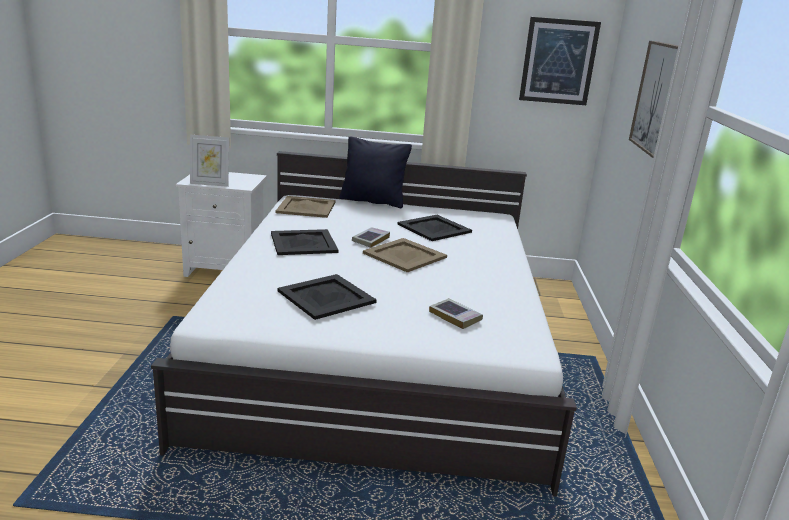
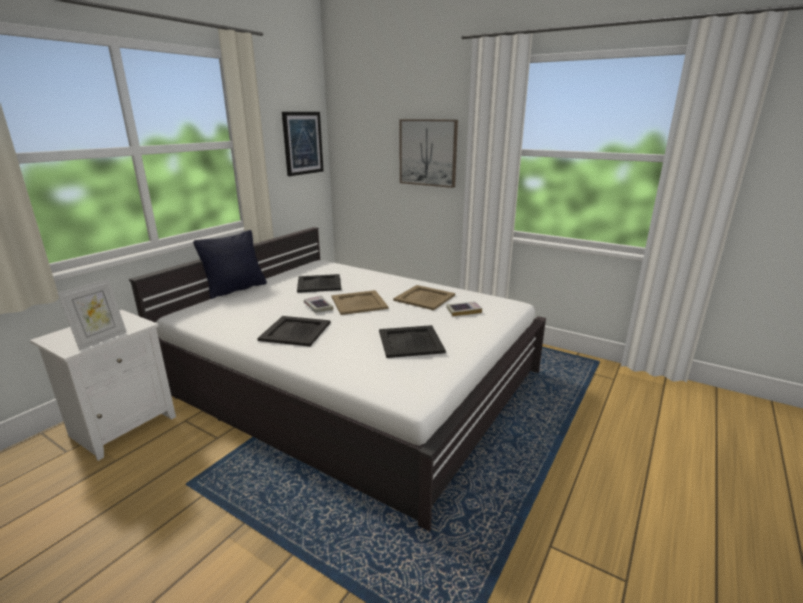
camera: 60 degrees left, 0 degrees up
beige tray [276,196,335,218] -> beige tray moved to [393,285,455,310]

